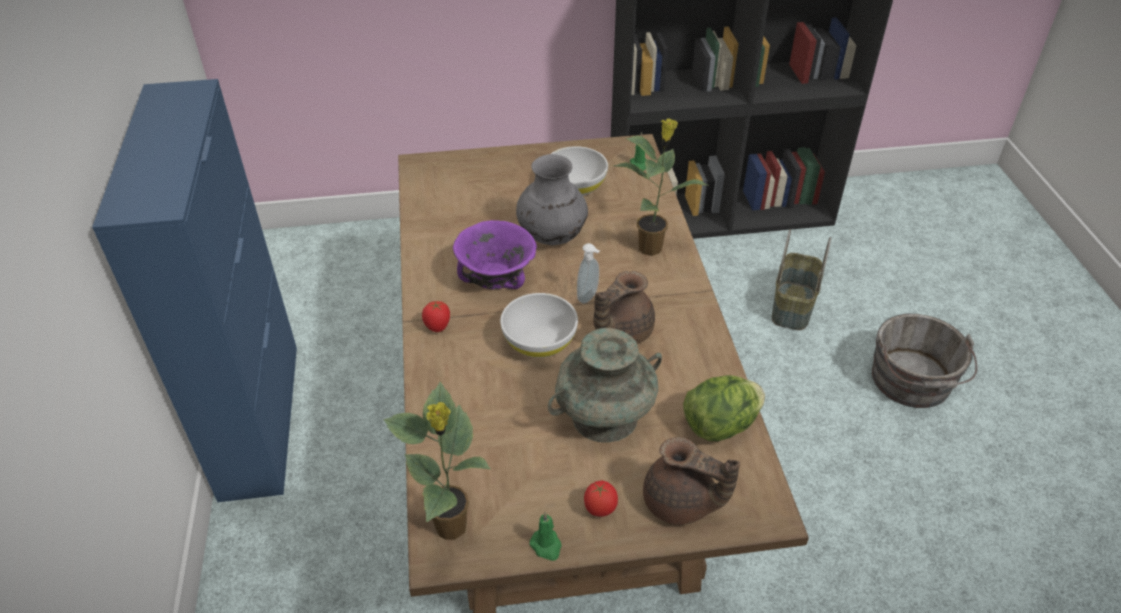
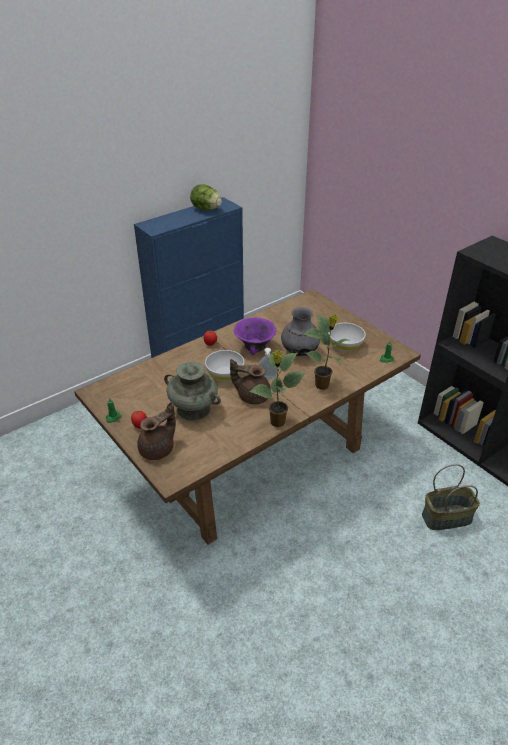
camera: 60 degrees right, 5 degrees down
potted plant [383,382,491,540] -> potted plant moved to [249,350,306,427]
brown teapot [643,437,740,525] -> brown teapot turned 135 degrees counterclockwise [137,402,176,460]
lettuce [683,375,765,441] -> lettuce moved to [190,185,222,211]
grey bucket [872,313,977,408] -> none

